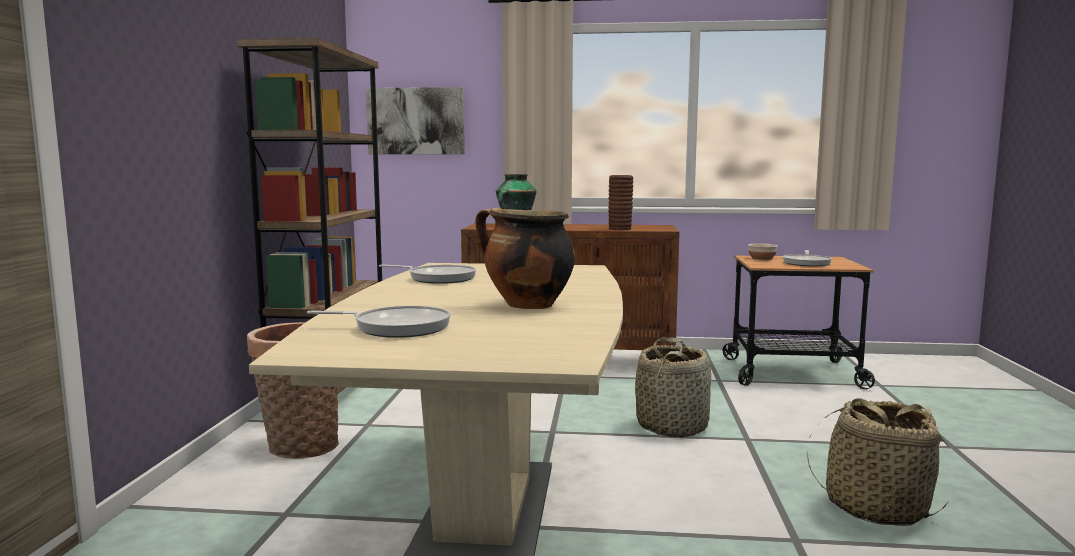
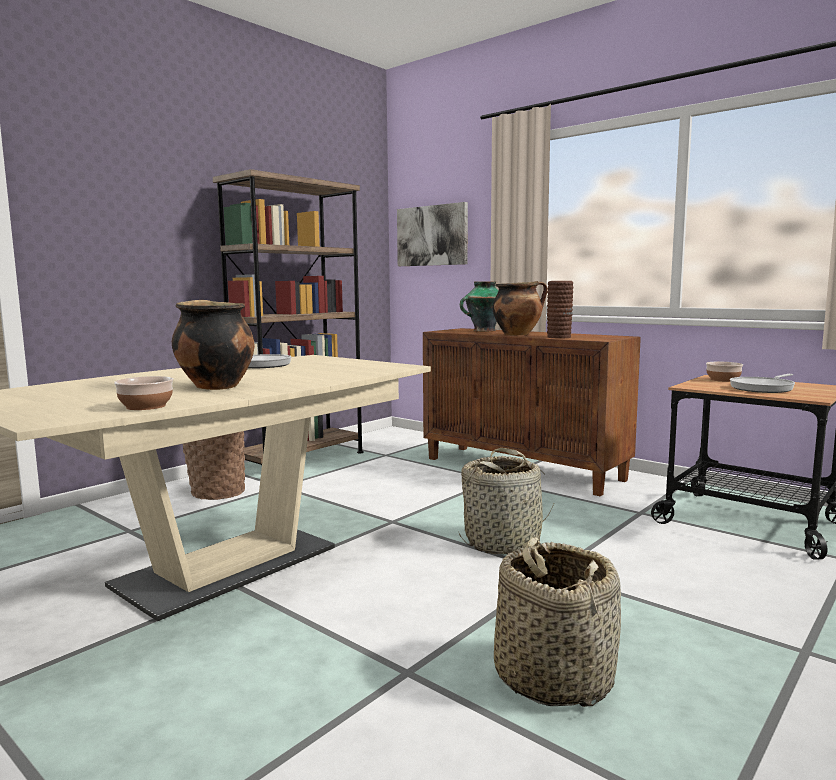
camera: 35 degrees right, 0 degrees up
frying pan [307,306,451,338] -> none
none -> bowl [114,376,173,410]
none -> cooking pot [493,281,548,335]

